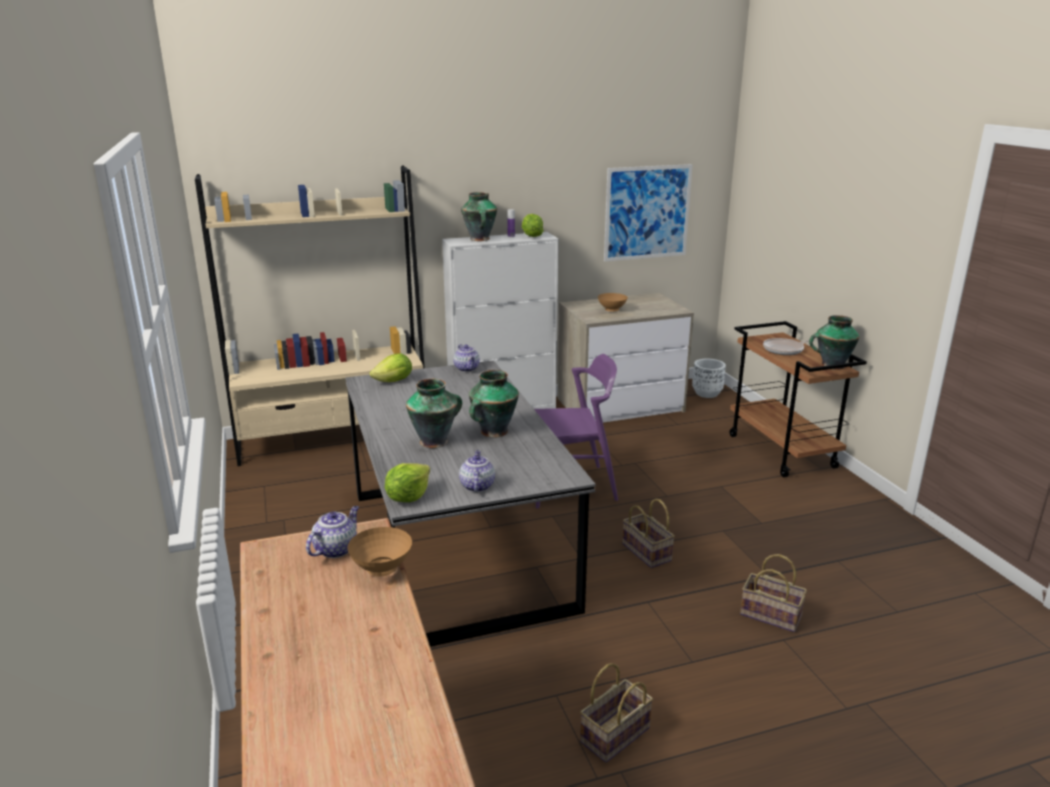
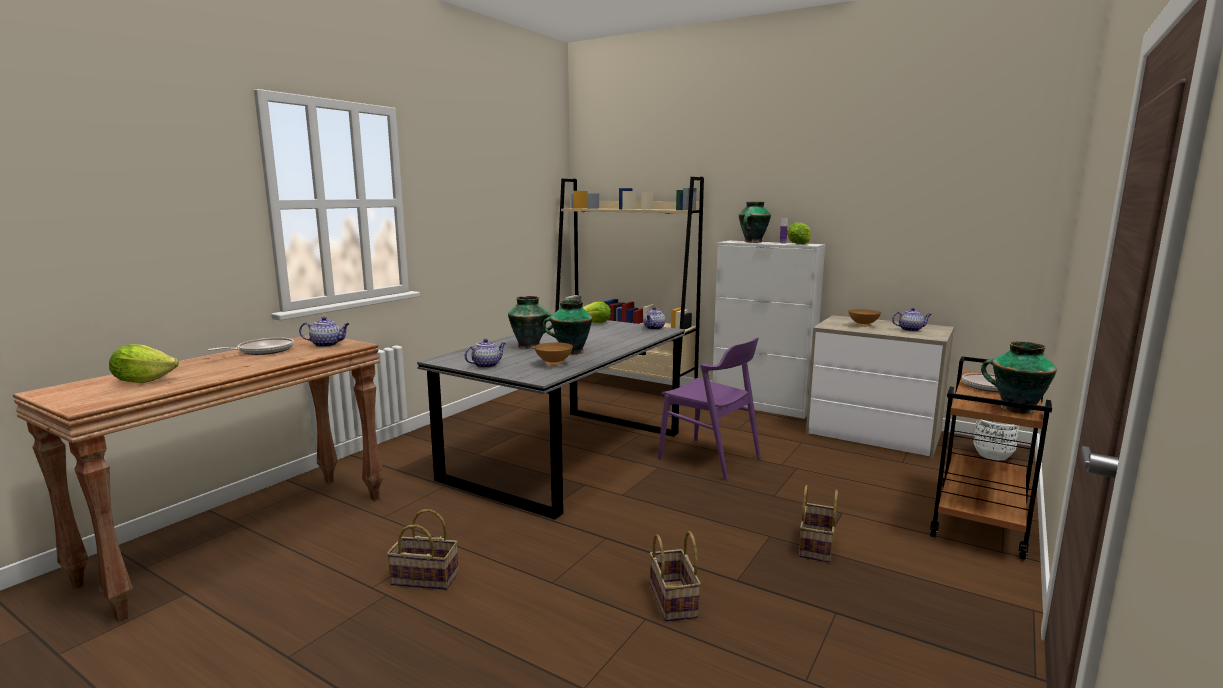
camera: 50 degrees right, 10 degrees down
brown bowl [347,527,412,577] -> brown bowl moved to [534,342,573,365]
lettuce [384,463,430,502] -> lettuce moved to [109,344,179,383]
picture [604,164,693,261] -> none
basket [622,499,675,568] -> basket moved to [799,485,838,563]
none -> frying pan [208,338,294,355]
none -> teapot [892,308,931,331]

